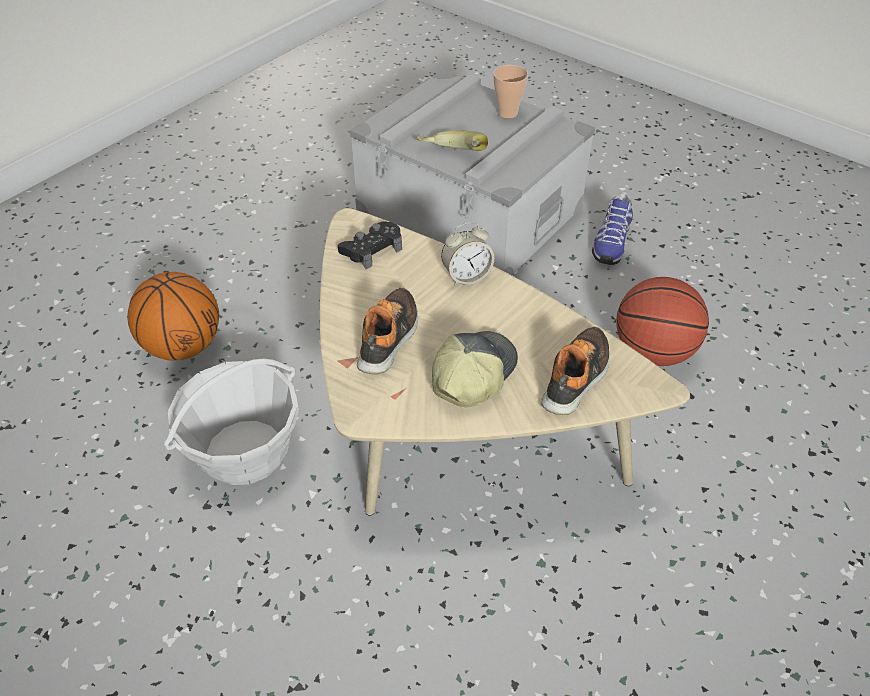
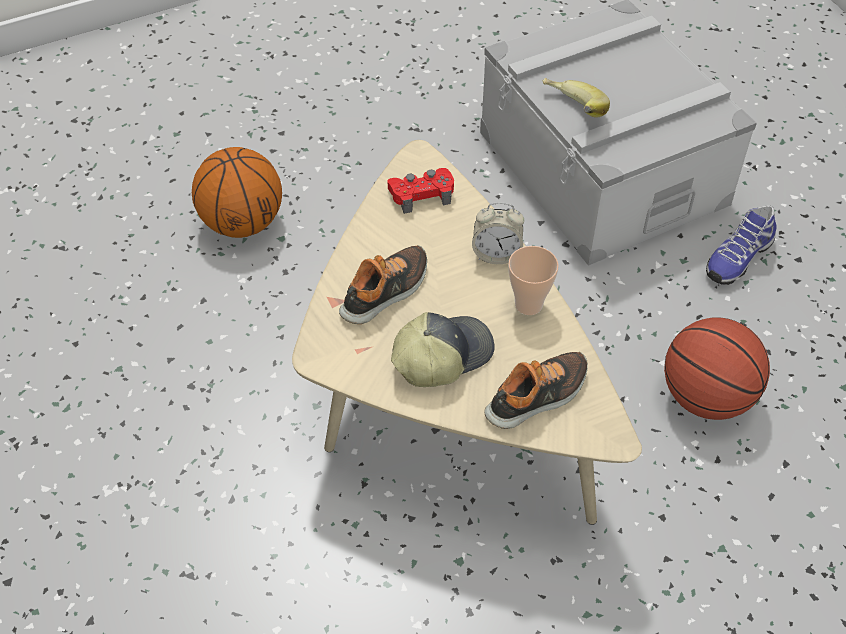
camera: 25 degrees right, 5 degrees up
basket [164,358,299,485] -> none
black game controller [338,221,402,269] -> red game controller [388,168,454,214]
cup [493,65,528,118] -> cup moved to [508,246,559,315]

